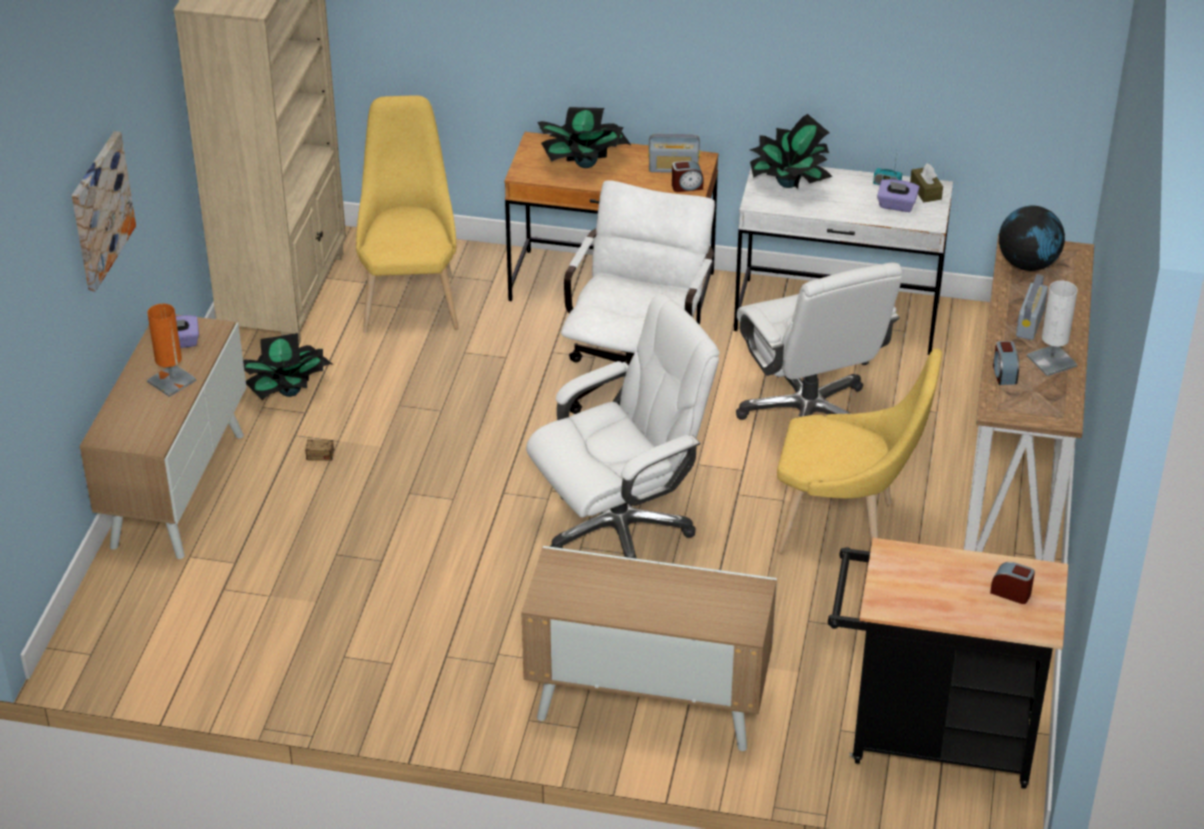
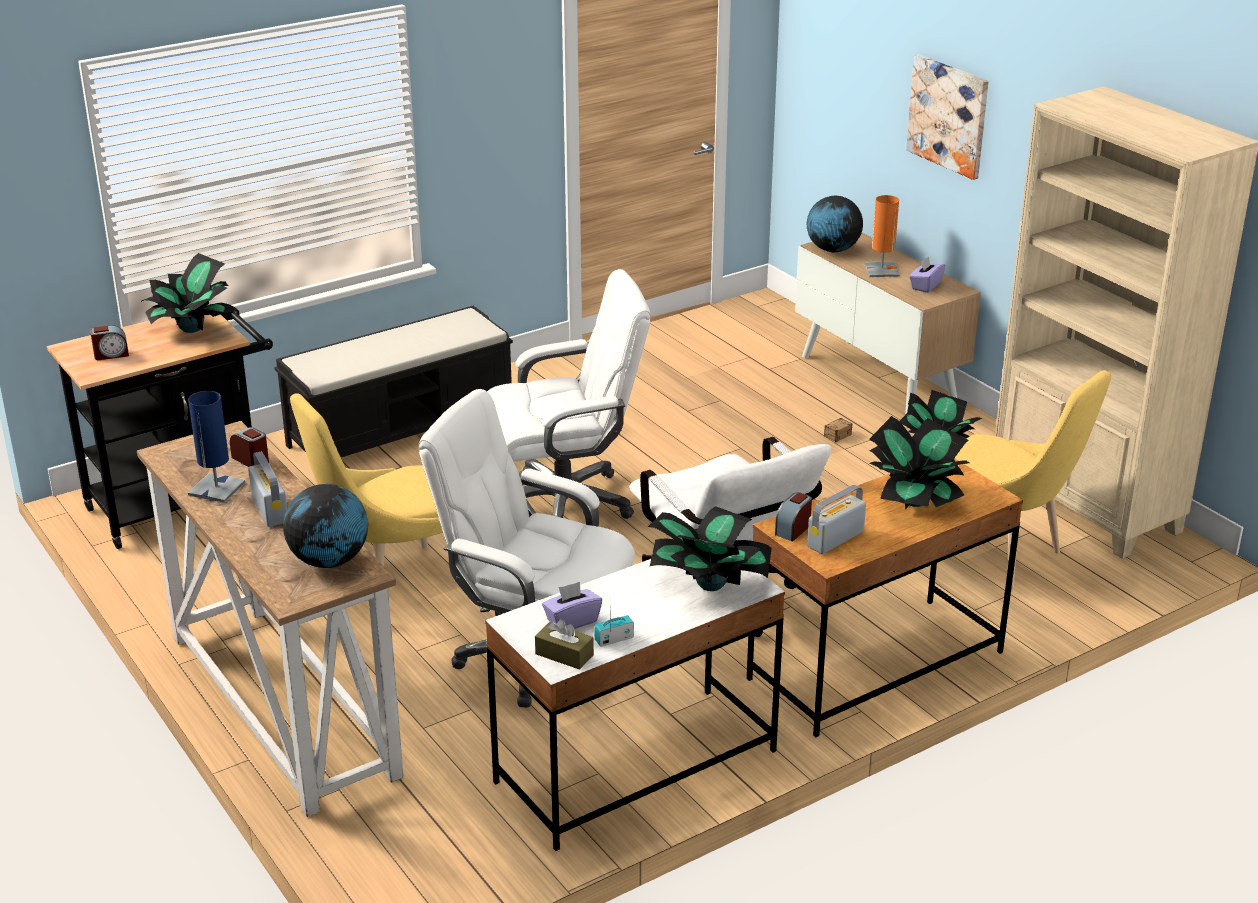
camera: 135 degrees right, 10 degrees down
cabinet [521,546,777,751] -> black bench [274,306,513,457]
white office chair [526,293,720,559] -> white office chair turned 120 degrees counterclockwise [487,269,651,519]
white table lamp [1027,281,1078,376] -> blue table lamp [188,391,245,503]
none -> potted plant [142,253,236,333]
none -> globe [807,196,863,252]

